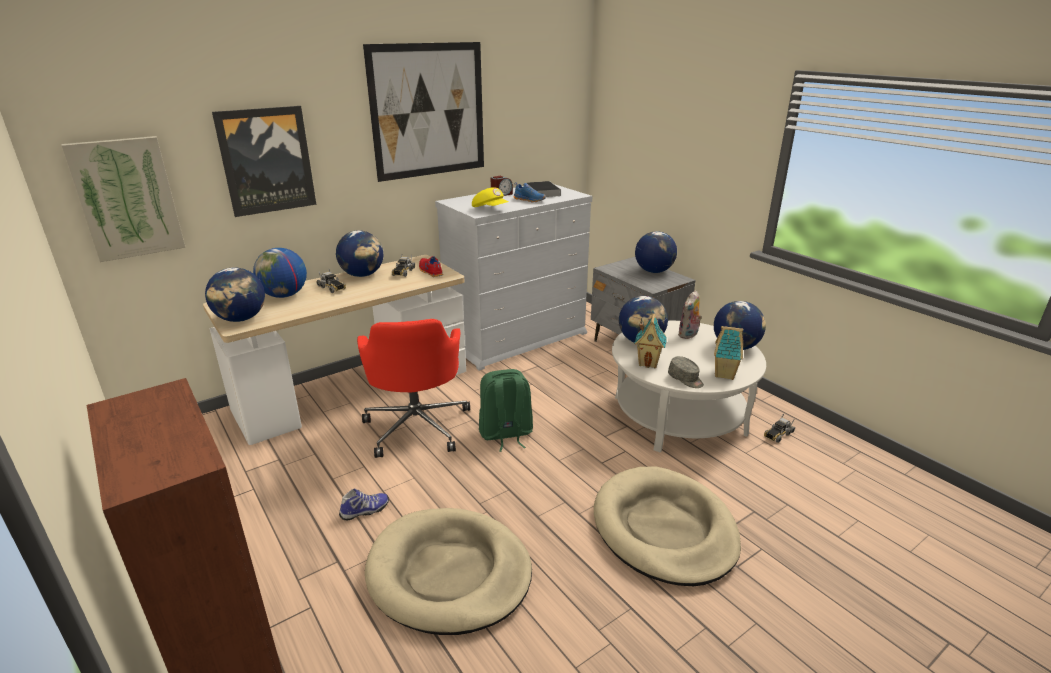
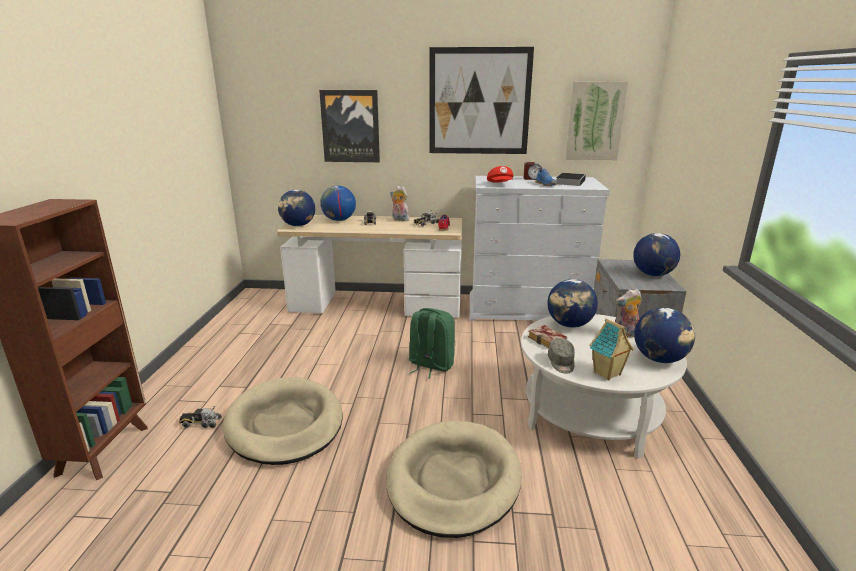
camera: 40 degrees right, 5 degrees down
picture [61,136,186,262] -> picture moved to [566,82,628,160]
globe [336,230,383,277] -> plush toy [390,186,410,221]
shoe [339,488,389,520] -> none
red office chair [357,319,470,458] -> none
yellow cap [472,187,508,207] -> red cap [487,166,513,183]
toy house [634,314,667,368] -> book [528,325,567,348]
toy truck [764,414,795,443] -> toy truck moved to [179,407,222,428]

